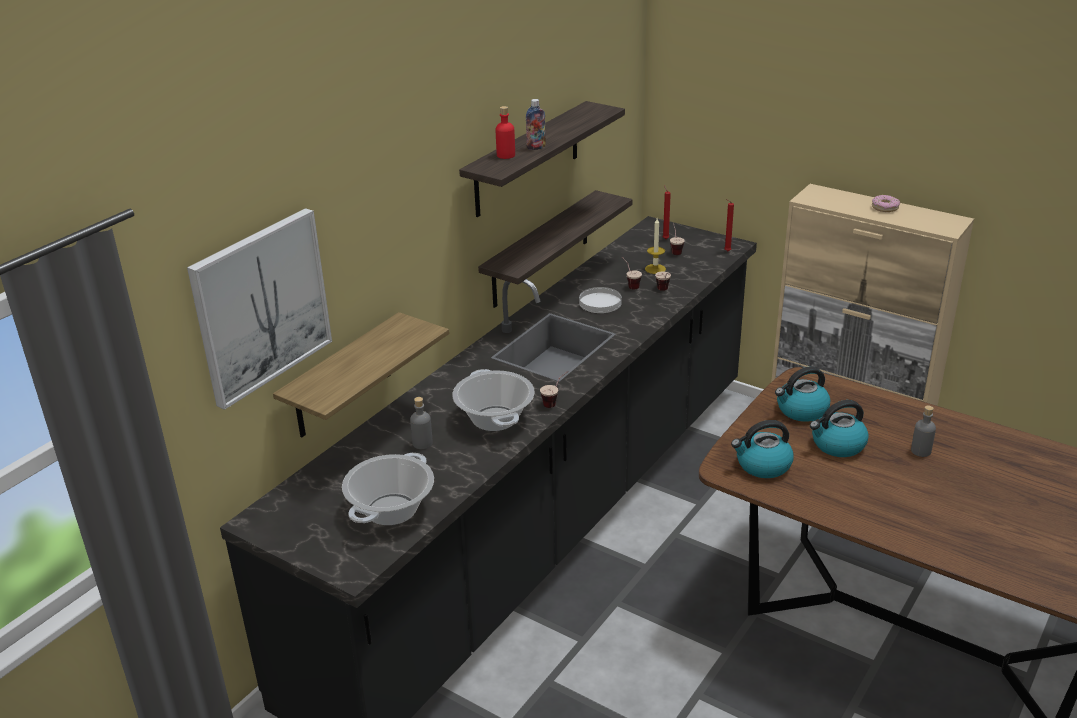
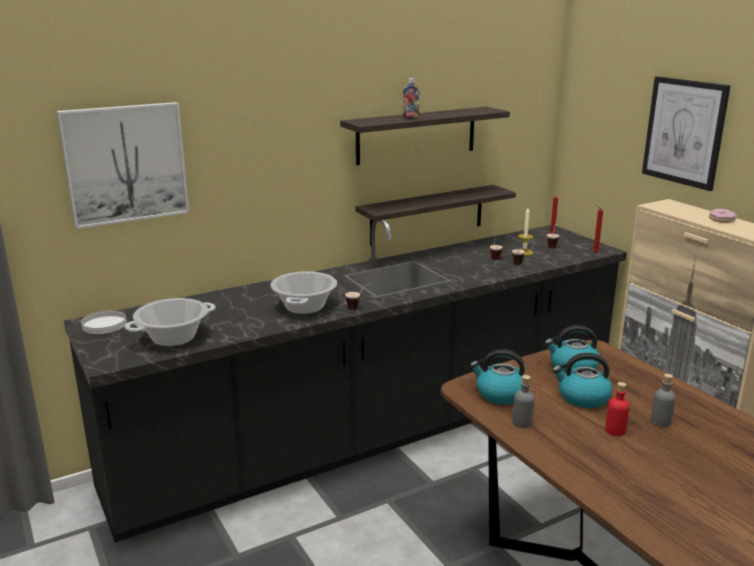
camera: 25 degrees right, 10 degrees down
shelf [273,312,449,437] -> none
grey bottle [410,397,433,449] -> grey bottle moved to [512,375,534,428]
red bottle [496,106,515,159] -> red bottle moved to [605,382,630,436]
white plate [579,287,622,313] -> white plate moved to [81,310,127,334]
none -> picture [642,76,731,191]

